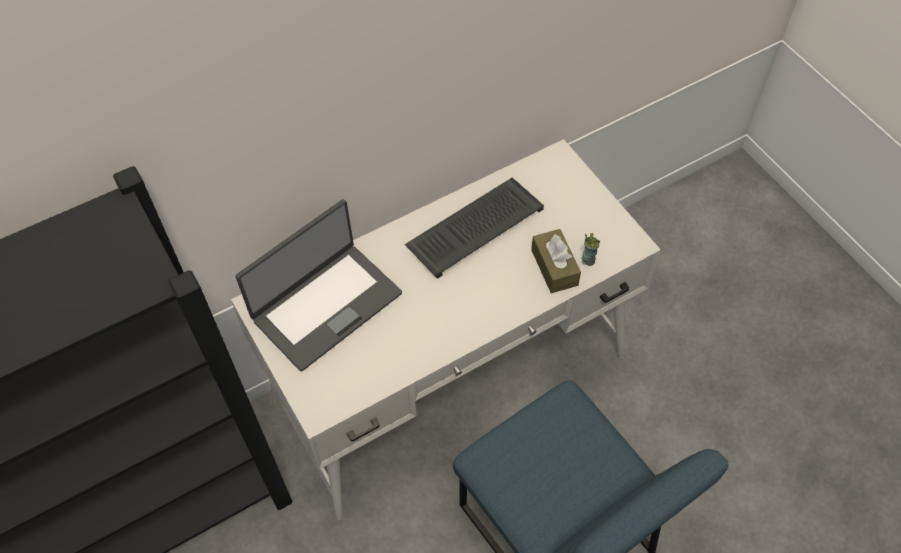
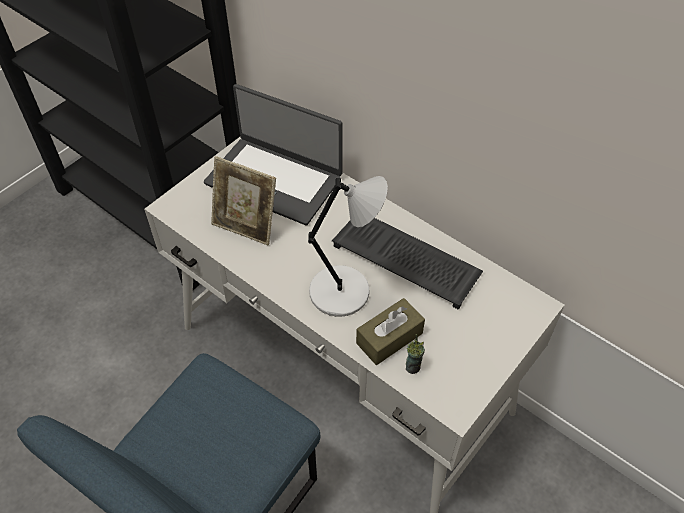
camera: 70 degrees right, 5 degrees down
none -> picture frame [211,156,276,245]
none -> grey table lamp [308,176,388,317]

